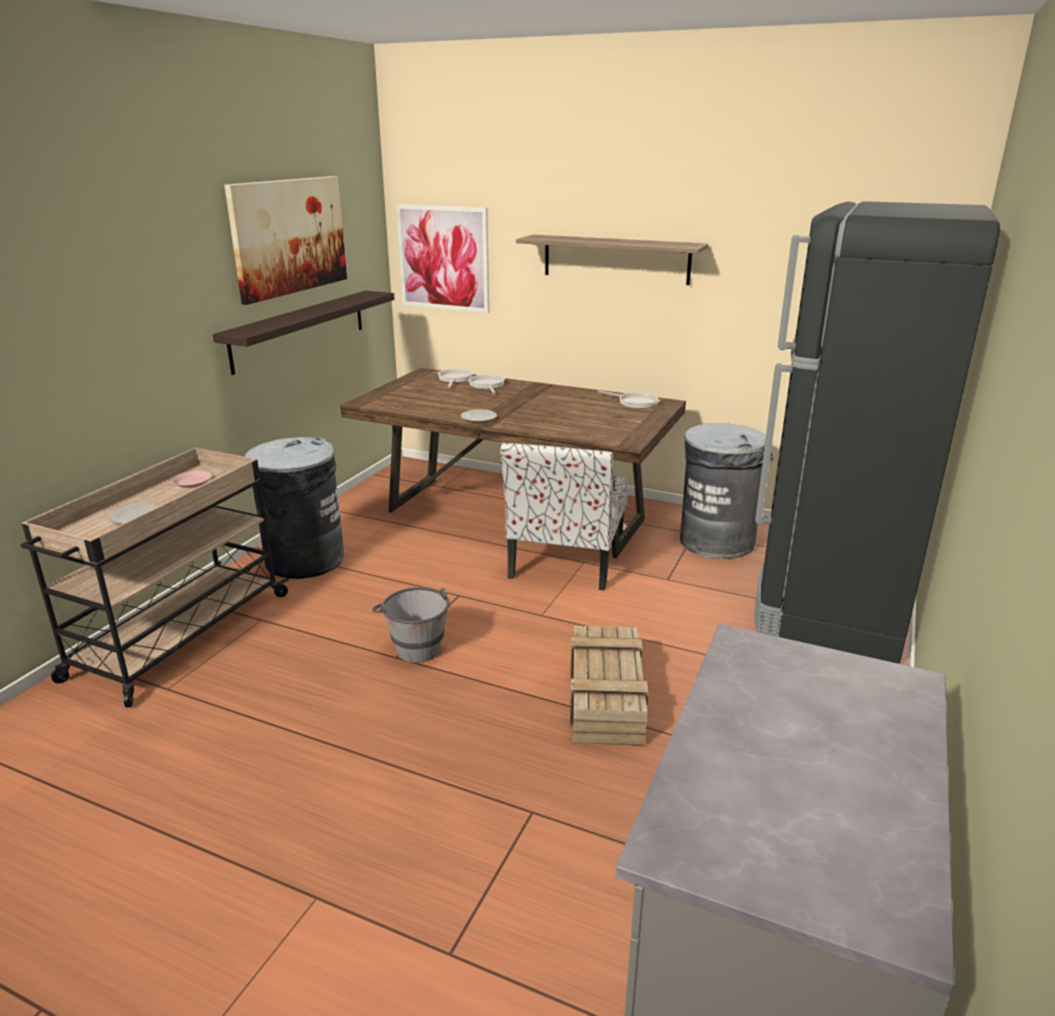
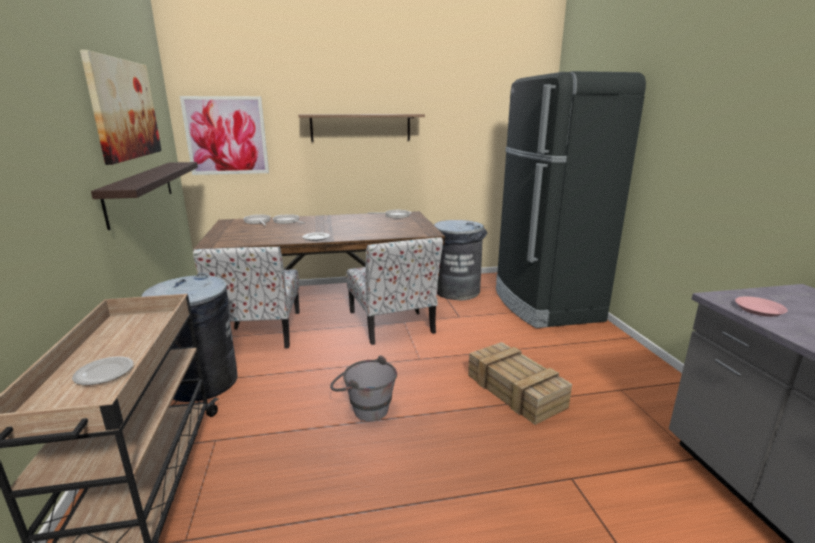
camera: 35 degrees left, 5 degrees down
pink plate [172,471,212,488] -> pink plate moved to [735,296,788,317]
none -> chair [193,247,300,348]

